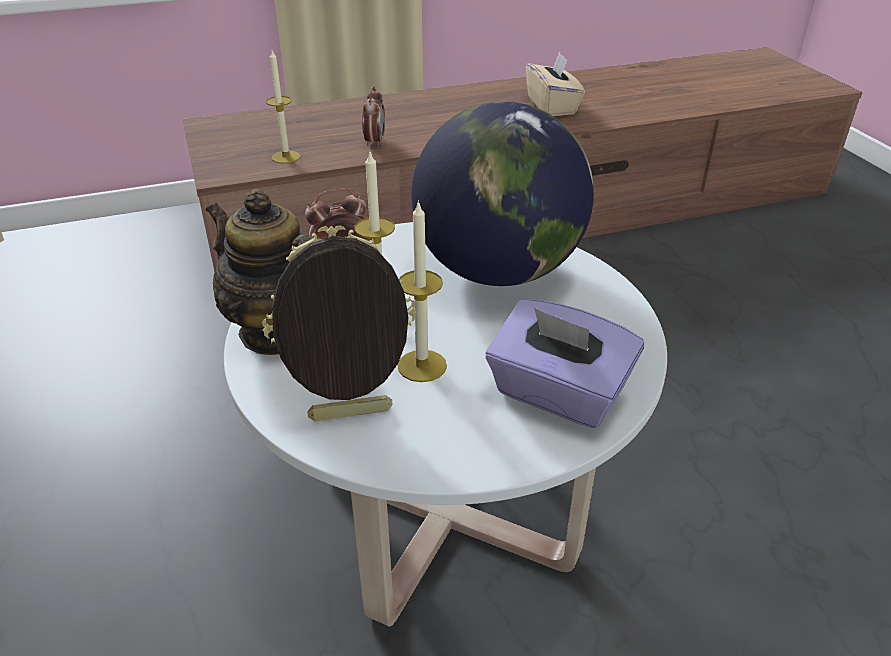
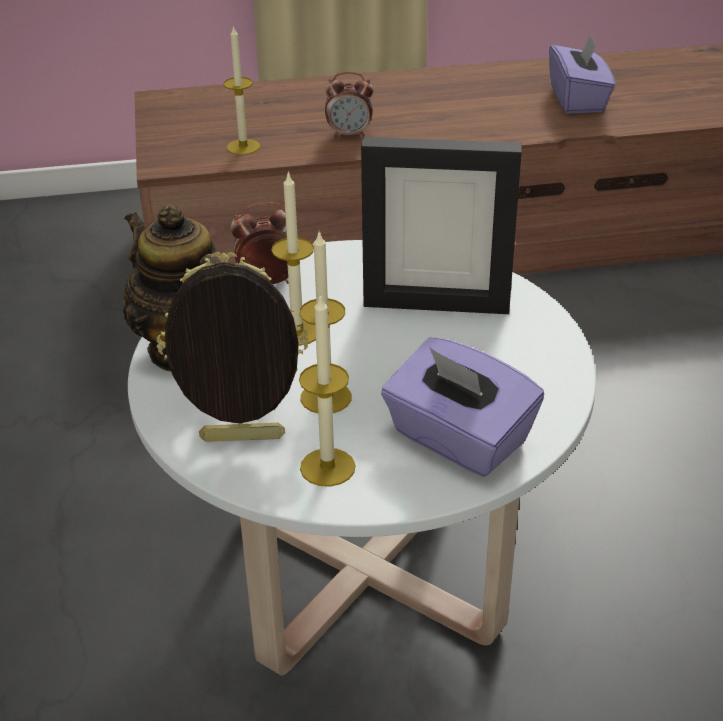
camera: 10 degrees right, 0 degrees up
alarm clock [362,86,385,148] -> alarm clock turned 75 degrees clockwise [325,72,373,137]
globe [411,101,594,286] -> picture frame [361,137,522,314]
beige tissue box [526,52,585,116] -> purple tissue box [549,33,616,114]
none -> candle [299,294,356,487]

